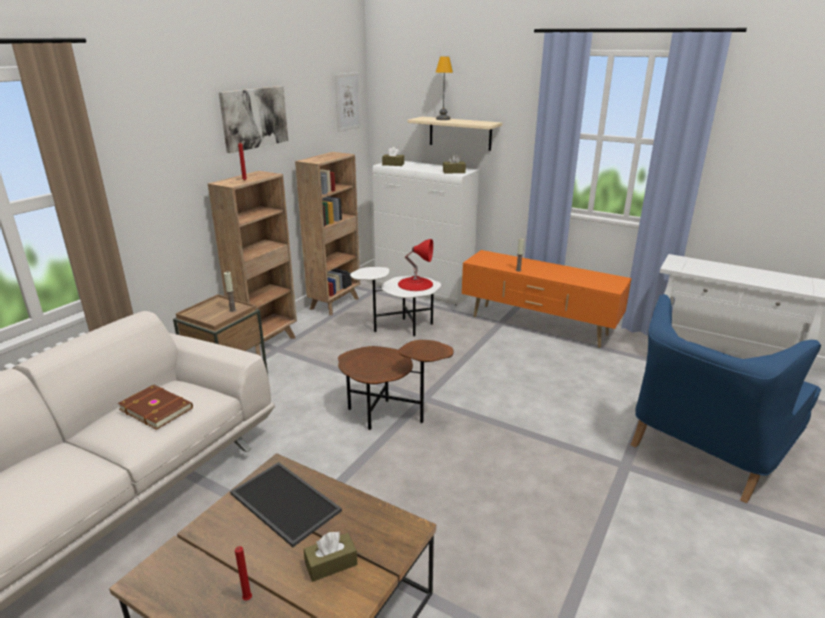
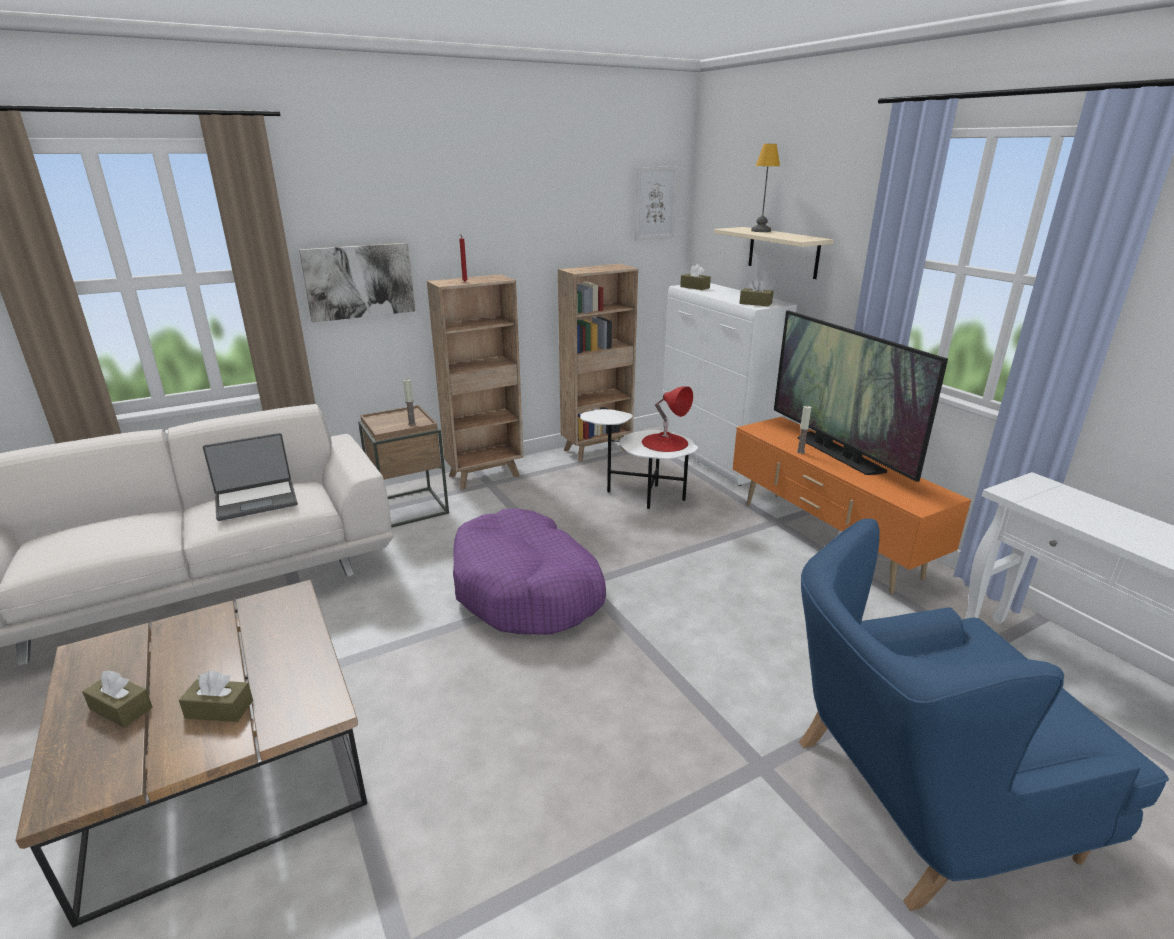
camera: 30 degrees right, 0 degrees up
brown book [117,385,193,430] -> laptop [203,433,298,521]
picture [219,86,288,153] -> picture moved to [299,243,415,323]
tray [230,462,342,547] -> none
red candle [235,546,252,601] -> brown tissue box [82,670,153,728]
brown side table [338,340,454,430] -> purple dog bed [453,508,606,635]
none -> television [774,310,948,482]

